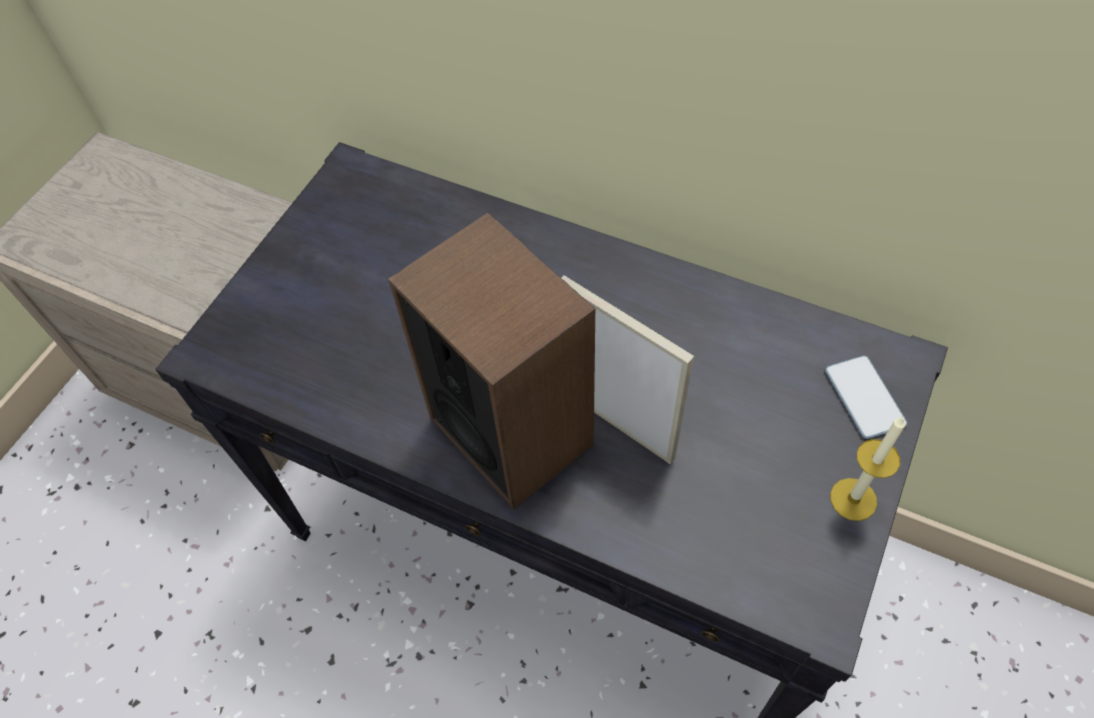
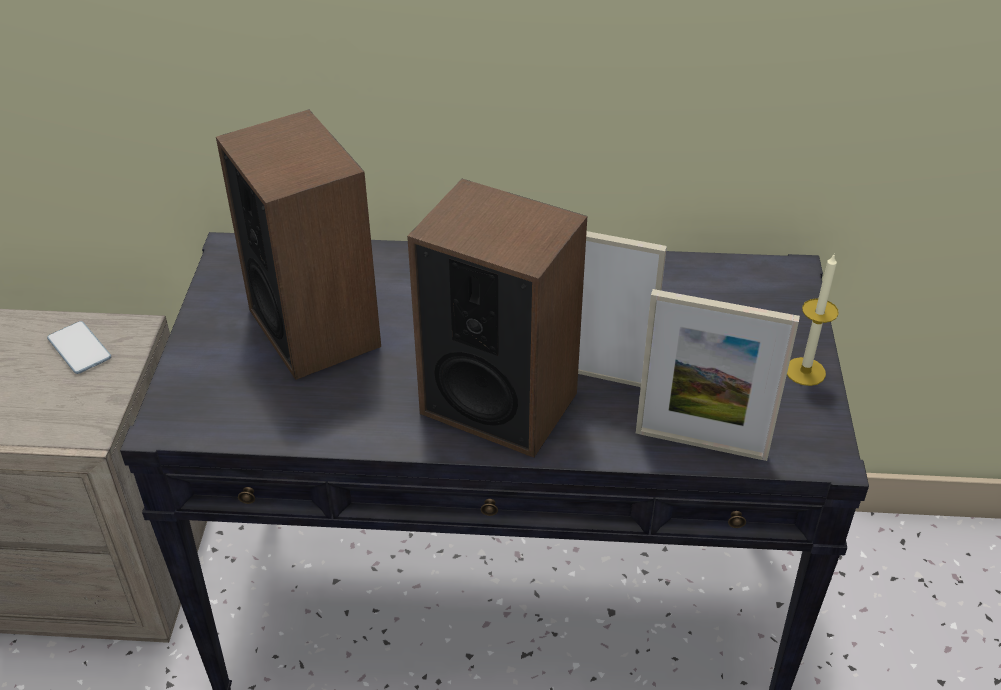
camera: 25 degrees left, 15 degrees down
phone [825,356,907,439] -> phone moved to [47,321,111,374]
none -> speaker [216,109,381,380]
none -> picture frame [636,289,800,461]

